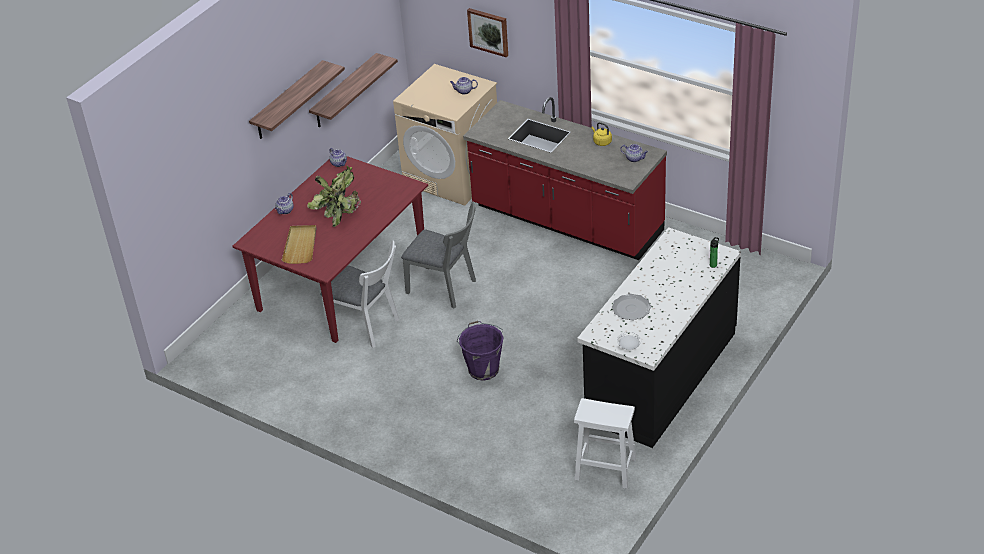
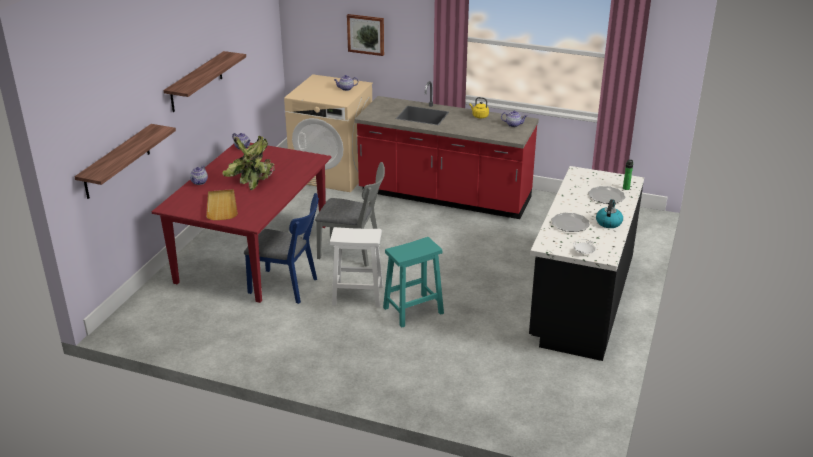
camera: 15 degrees left, 10 degrees down
shelf [309,53,398,127] -> shelf moved to [74,124,176,199]
white chair [320,240,399,348] -> blue chair [244,193,319,304]
purple bucket [457,321,504,381] -> turquoise stool [383,237,444,328]
white stool [574,398,636,489] -> white stool moved to [330,227,383,307]
none -> plate [588,186,625,204]
none -> kettle [596,199,623,228]

